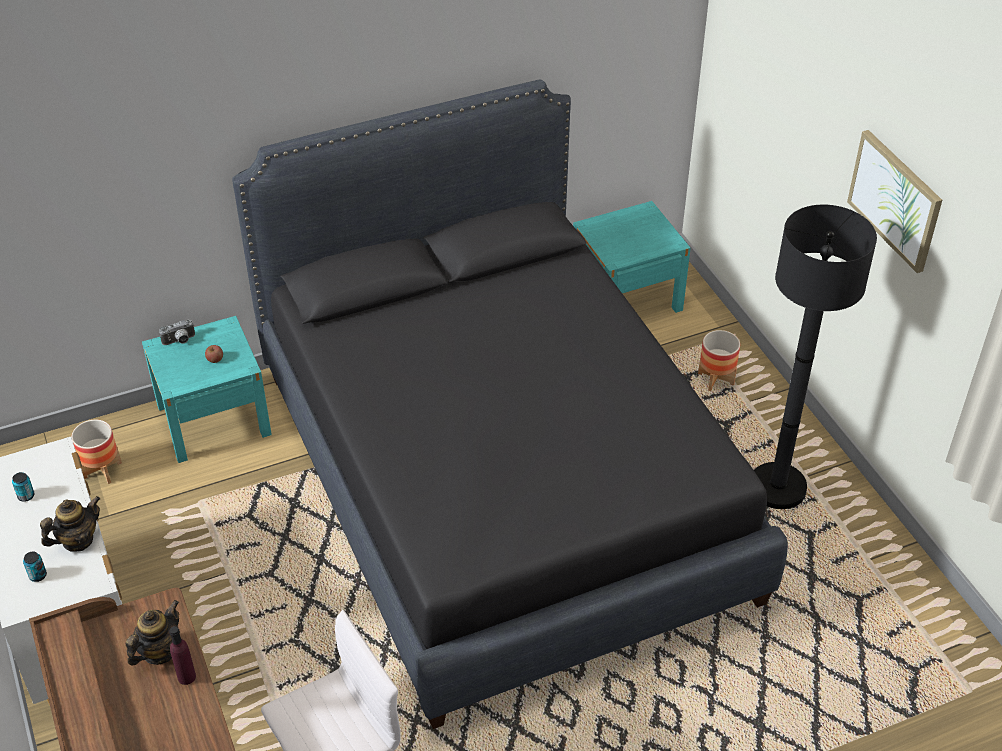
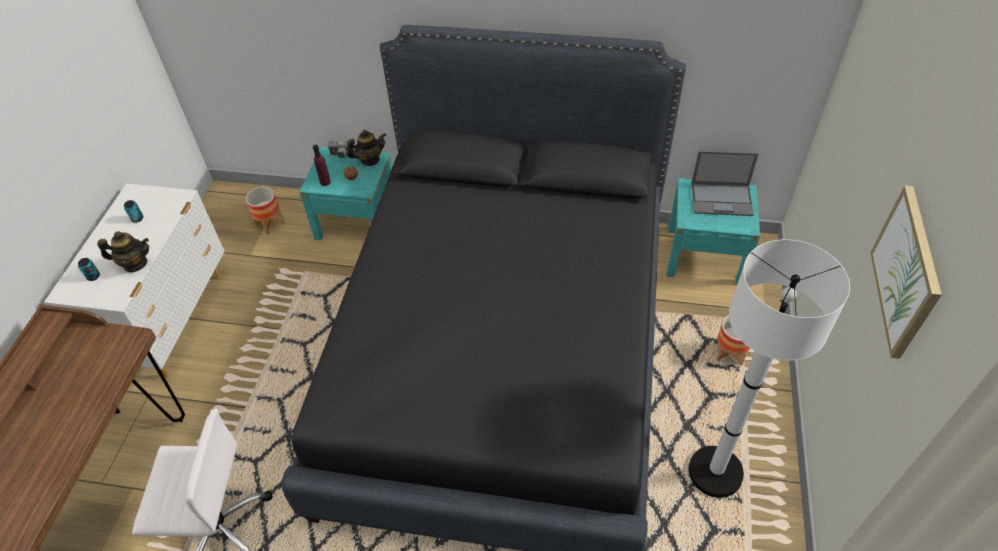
camera: 35 degrees right, 5 degrees up
teapot [126,600,179,665] -> teapot moved to [347,130,386,166]
purple bottle [169,626,196,685] -> purple bottle moved to [313,144,331,186]
black floor lamp [754,204,877,509] -> white floor lamp [688,239,850,498]
none -> laptop [691,151,759,216]

